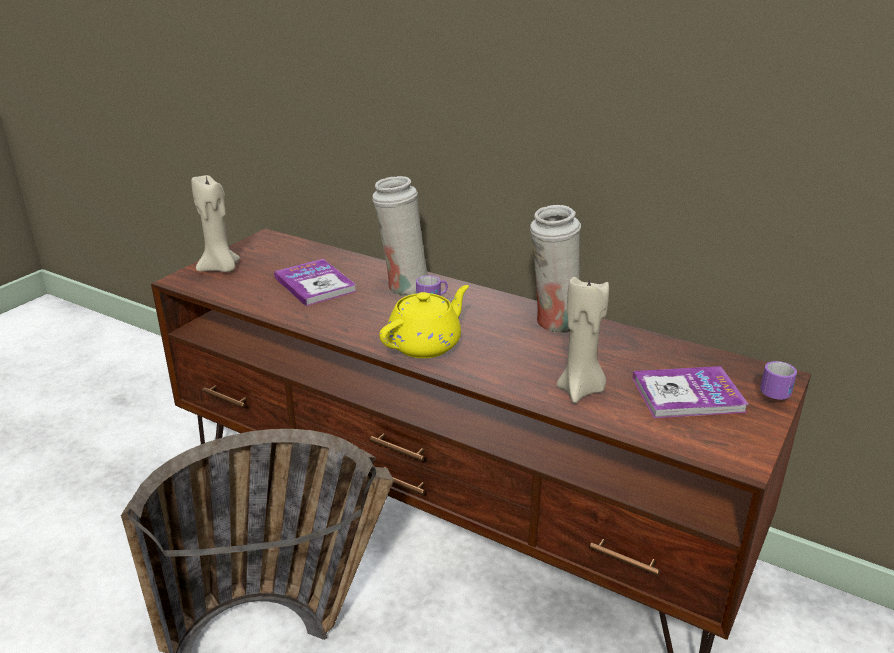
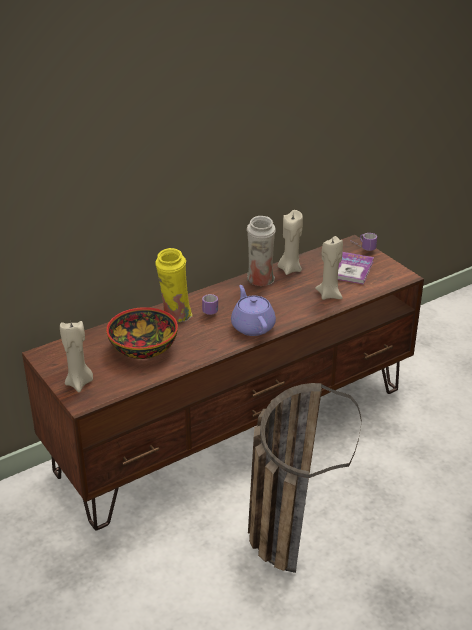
camera: 65 degrees left, 5 degrees up
book [274,259,357,306] -> bowl [106,307,178,359]
white vase [372,176,428,296] -> yellow vase [155,248,192,322]
yellow teapot [379,285,469,358] -> purple teapot [231,285,276,336]
none -> beige candle [278,210,303,275]

